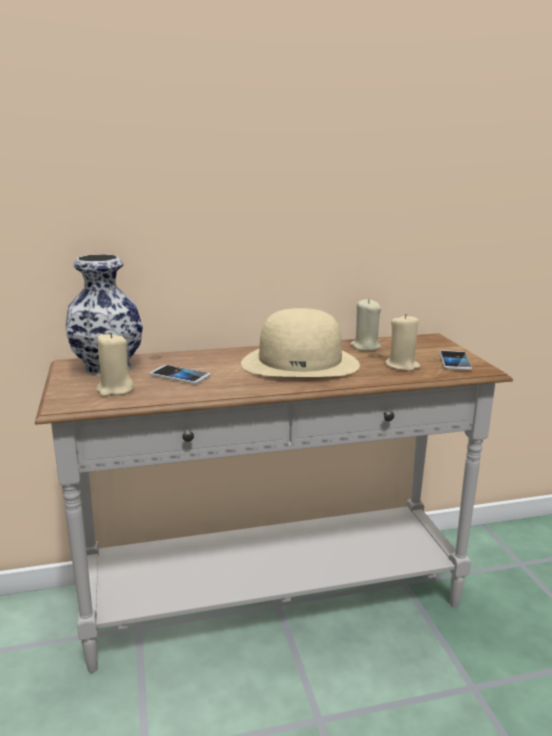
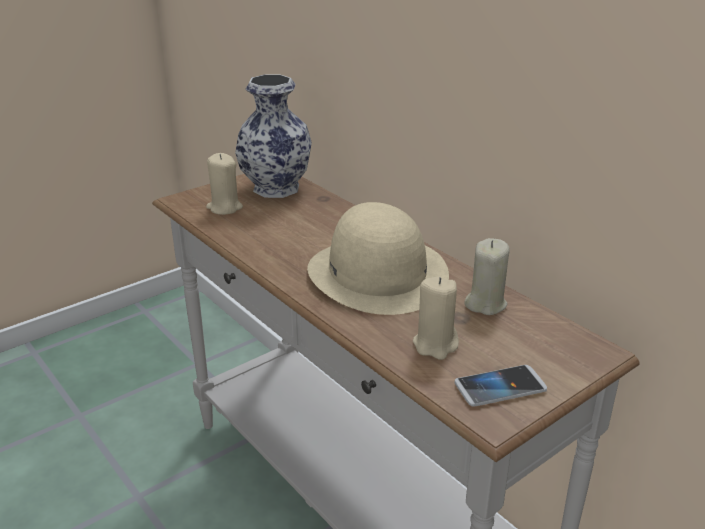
camera: 65 degrees right, 10 degrees up
phone [150,365,210,384] -> none

